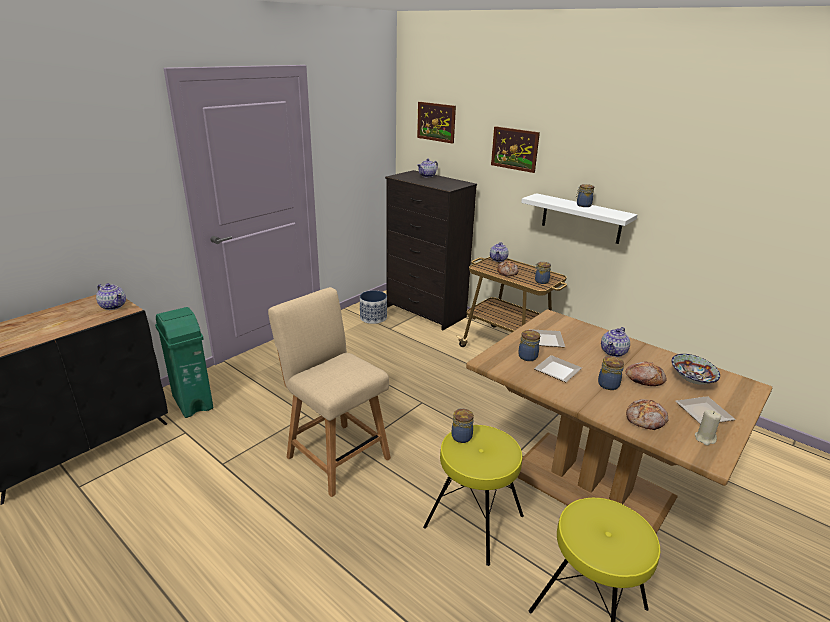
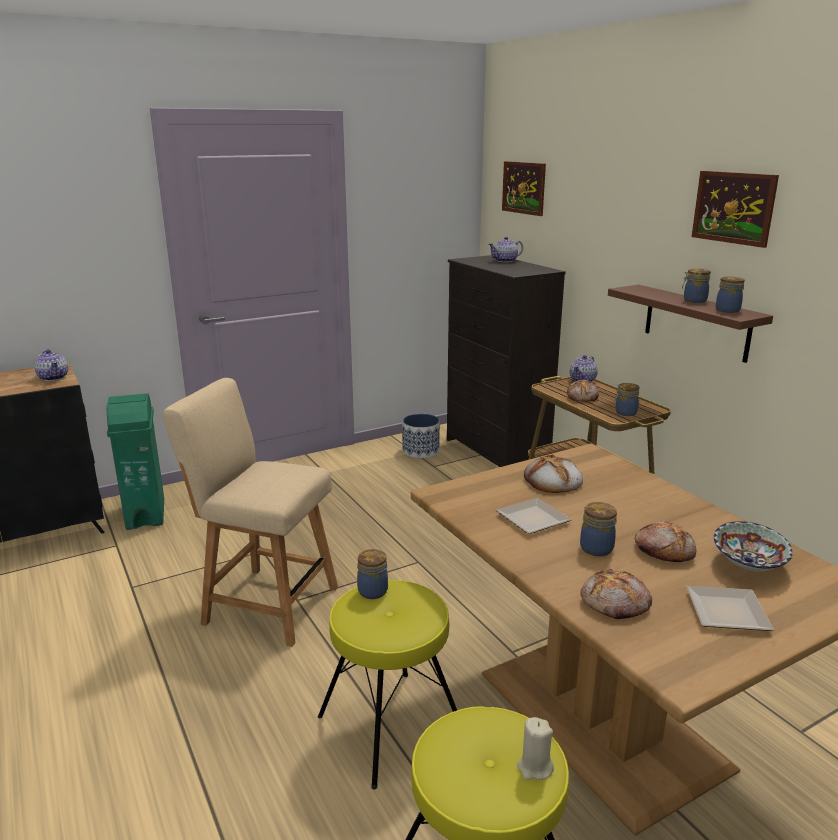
camera: 20 degrees right, 5 degrees down
beige chair [268,287,391,497] -> beige chair turned 45 degrees counterclockwise [163,378,338,647]
picture [491,126,540,173] -> picture moved to [691,171,779,248]
jar [518,330,540,361] -> jar moved to [716,276,745,313]
white shelf [521,193,638,244] -> brown shelf [608,285,773,363]
plate [529,329,565,347] -> bread [524,454,583,493]
teapot [601,327,630,357] -> none
beige candle [695,410,721,445] -> beige candle moved to [517,717,554,780]

